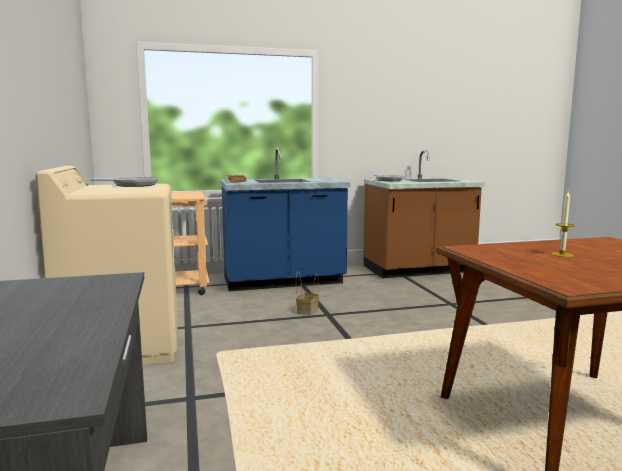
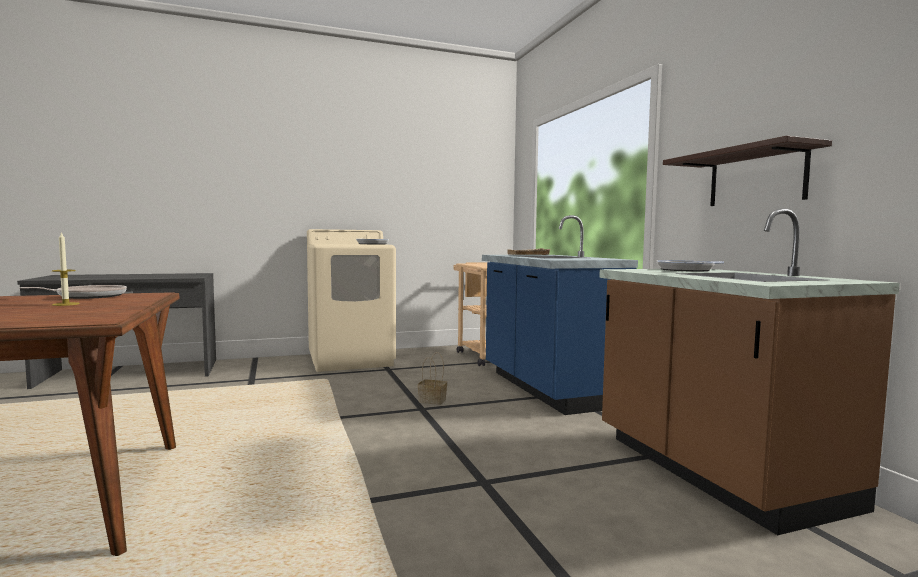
camera: 85 degrees right, 5 degrees down
none -> frying pan [19,285,127,299]
none -> shelf [663,136,832,206]

